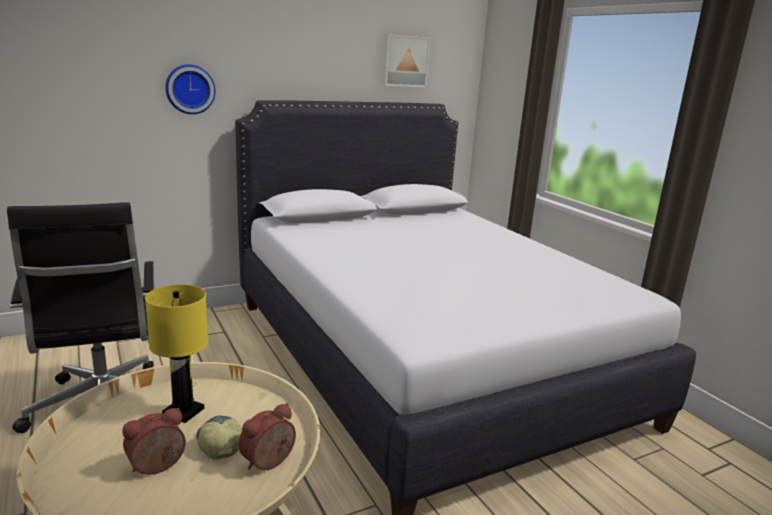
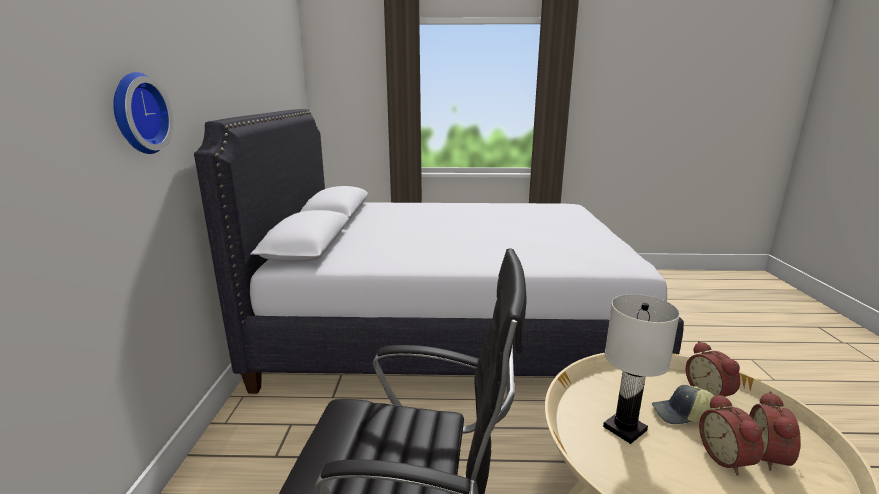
camera: 60 degrees left, 0 degrees up
yellow table lamp [145,285,208,423] -> white table lamp [603,294,680,444]
picture [383,34,430,87] -> none
none -> alarm clock [750,391,801,471]

